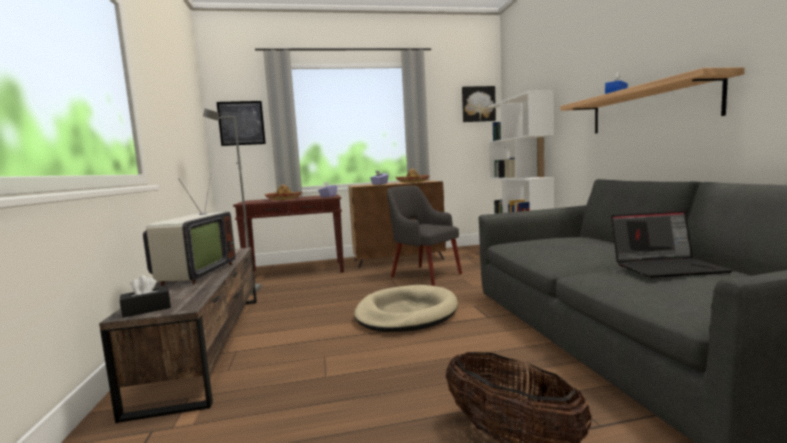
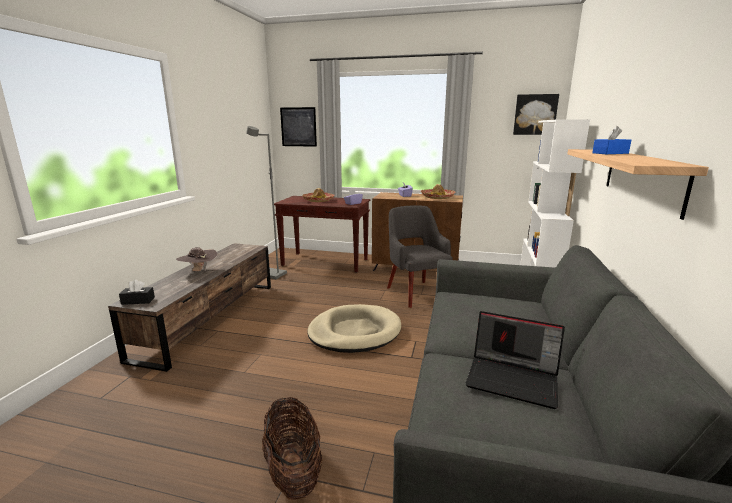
camera: 25 degrees right, 10 degrees up
television [143,174,235,286] -> brown hat [176,247,217,271]

